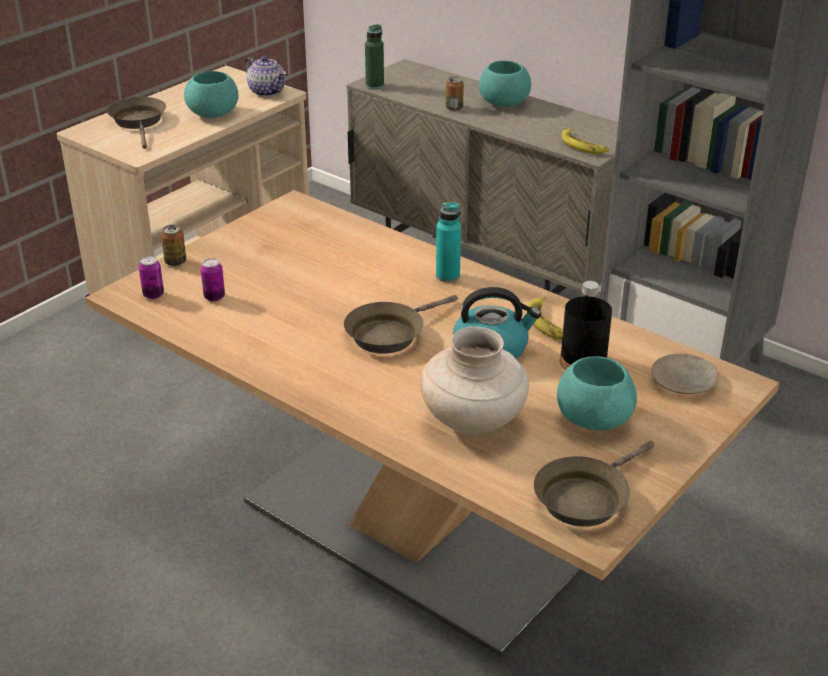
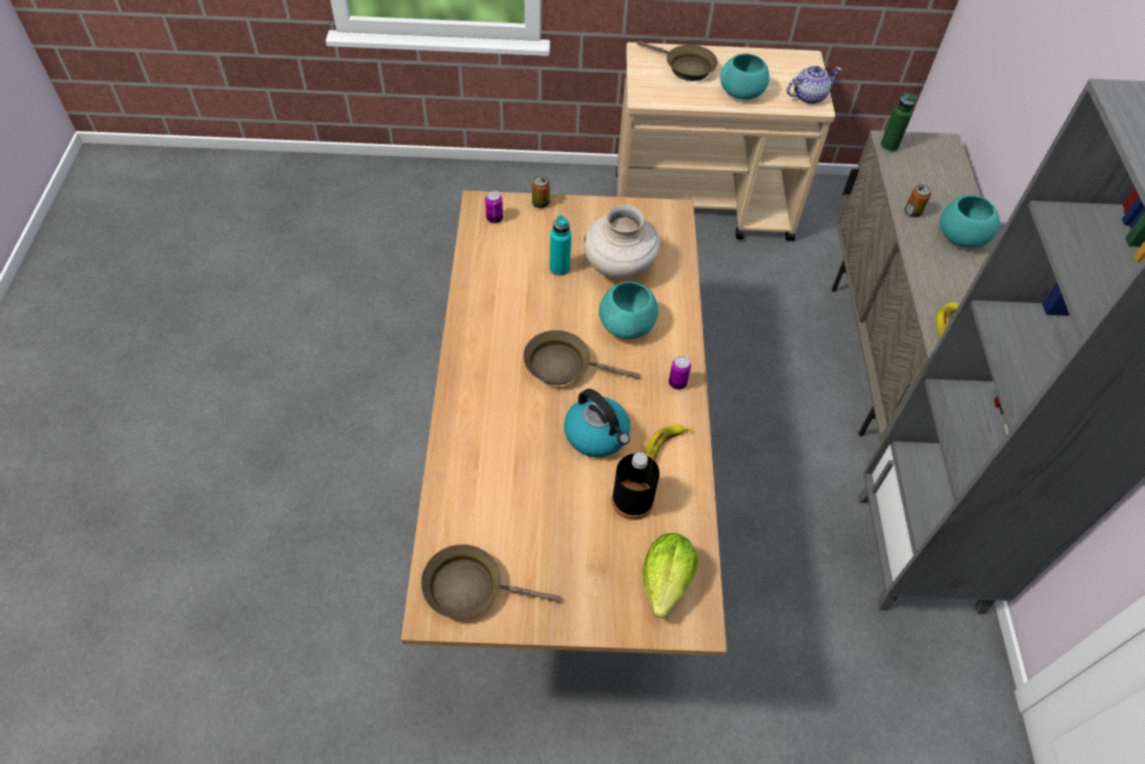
camera: 50 degrees right, 20 degrees up
brown frying pan [107,97,166,149] -> brown frying pan turned 90 degrees clockwise [637,41,718,81]
can [201,258,225,301] -> can moved to [669,356,691,390]
teapot [245,56,286,97] -> teapot turned 120 degrees counterclockwise [787,66,842,104]
beige vase [420,327,529,435] -> beige vase moved to [584,205,661,280]
turquoise bottle [436,202,461,282] -> turquoise bottle moved to [550,215,571,276]
turquoise bowl [557,357,637,431] -> turquoise bowl moved to [599,282,658,339]
beige plate [652,354,718,394] -> lettuce [642,533,698,618]

